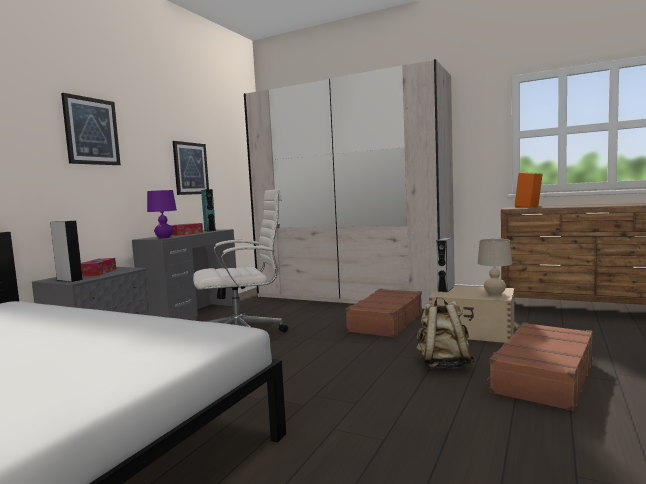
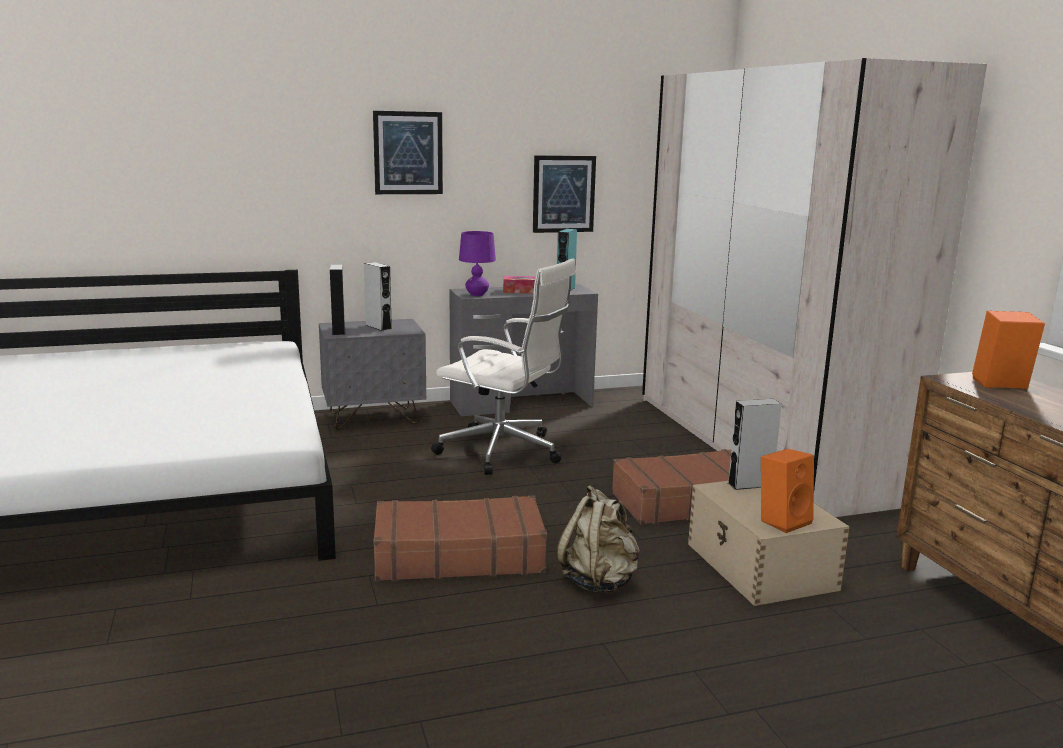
camera: 45 degrees right, 10 degrees up
tissue box [81,258,116,277] -> grey speaker [364,262,392,331]
beige table lamp [478,239,512,295] -> orange speaker [761,449,814,533]
brown suitcase [487,322,593,411] -> brown suitcase moved to [374,495,547,581]

